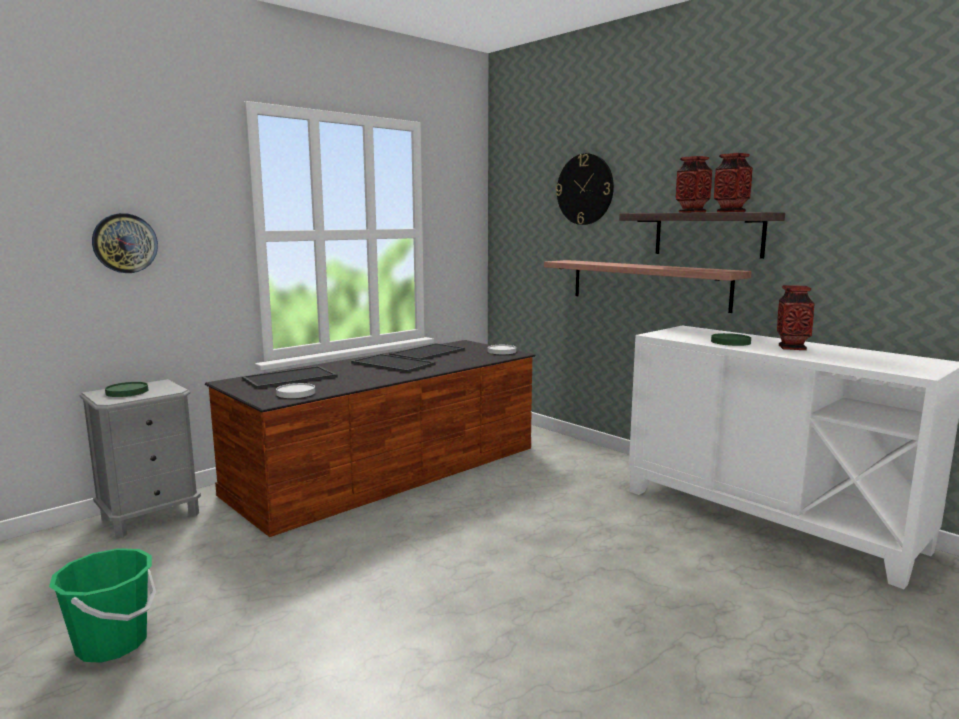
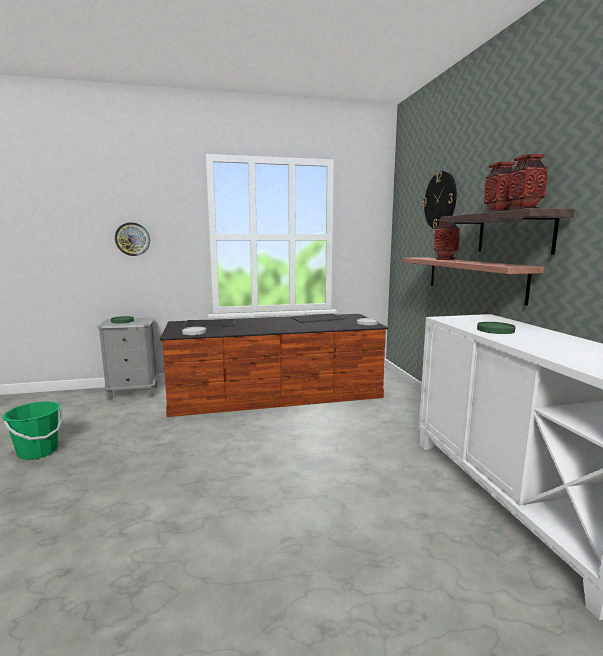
camera: 30 degrees right, 0 degrees up
tray [351,354,435,373] -> none
vase [777,285,815,350] -> vase moved to [434,219,460,260]

